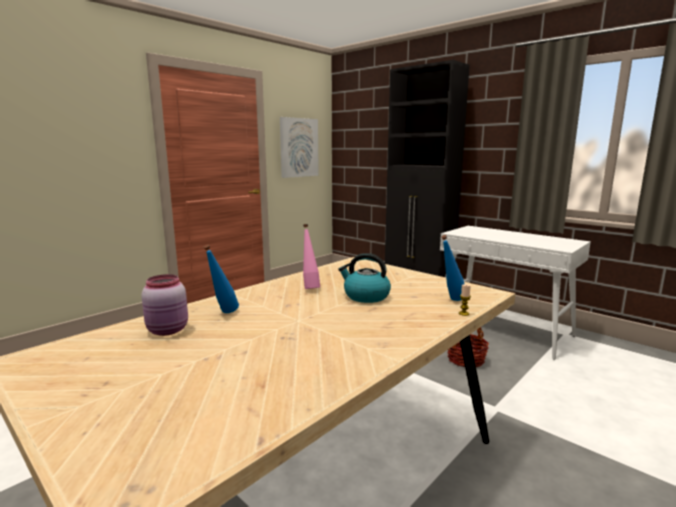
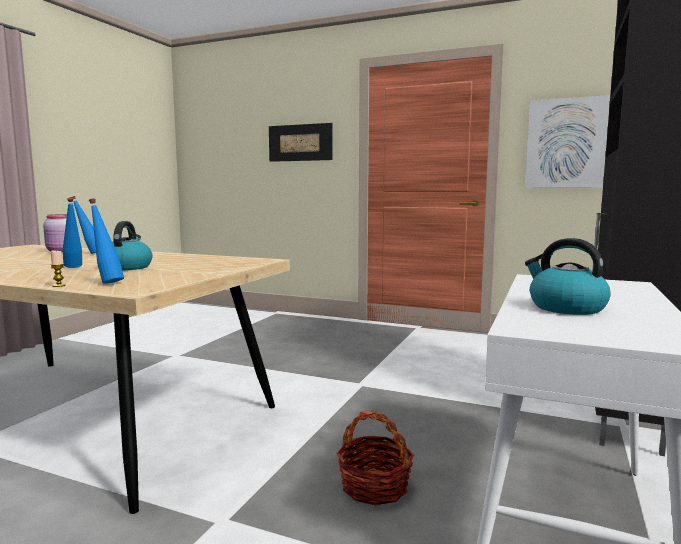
camera: 70 degrees right, 5 degrees down
pink bottle [303,224,320,289] -> none
none -> blue bottle [63,197,82,268]
none -> picture [269,123,333,162]
none -> kettle [525,238,611,315]

